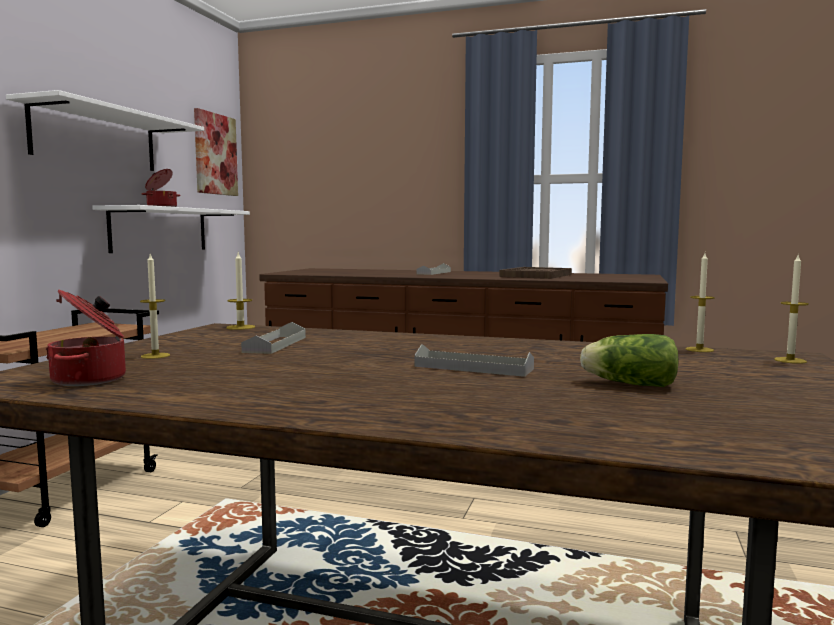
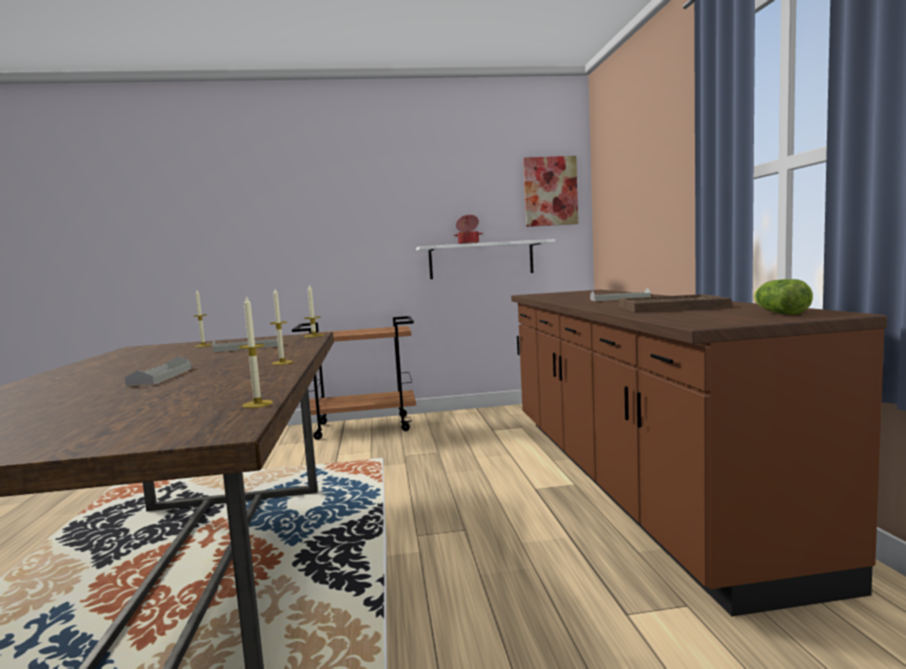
camera: 65 degrees right, 0 degrees up
white shelf [6,90,204,171] -> none
cooking pot [46,290,126,386] -> none
lettuce [580,334,679,387] -> lettuce moved to [753,279,813,315]
candle [774,255,809,364] -> candle moved to [269,289,292,365]

